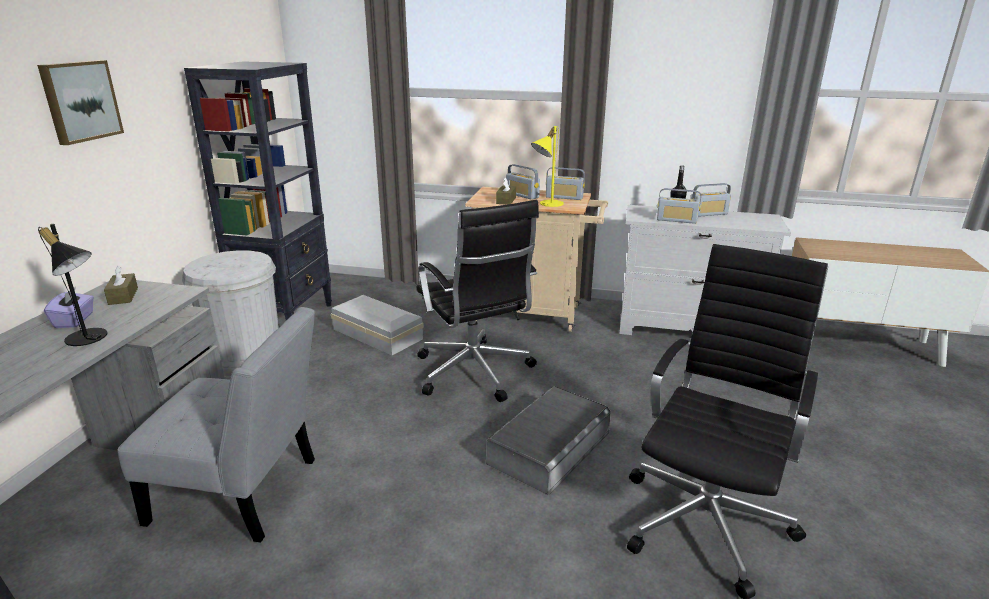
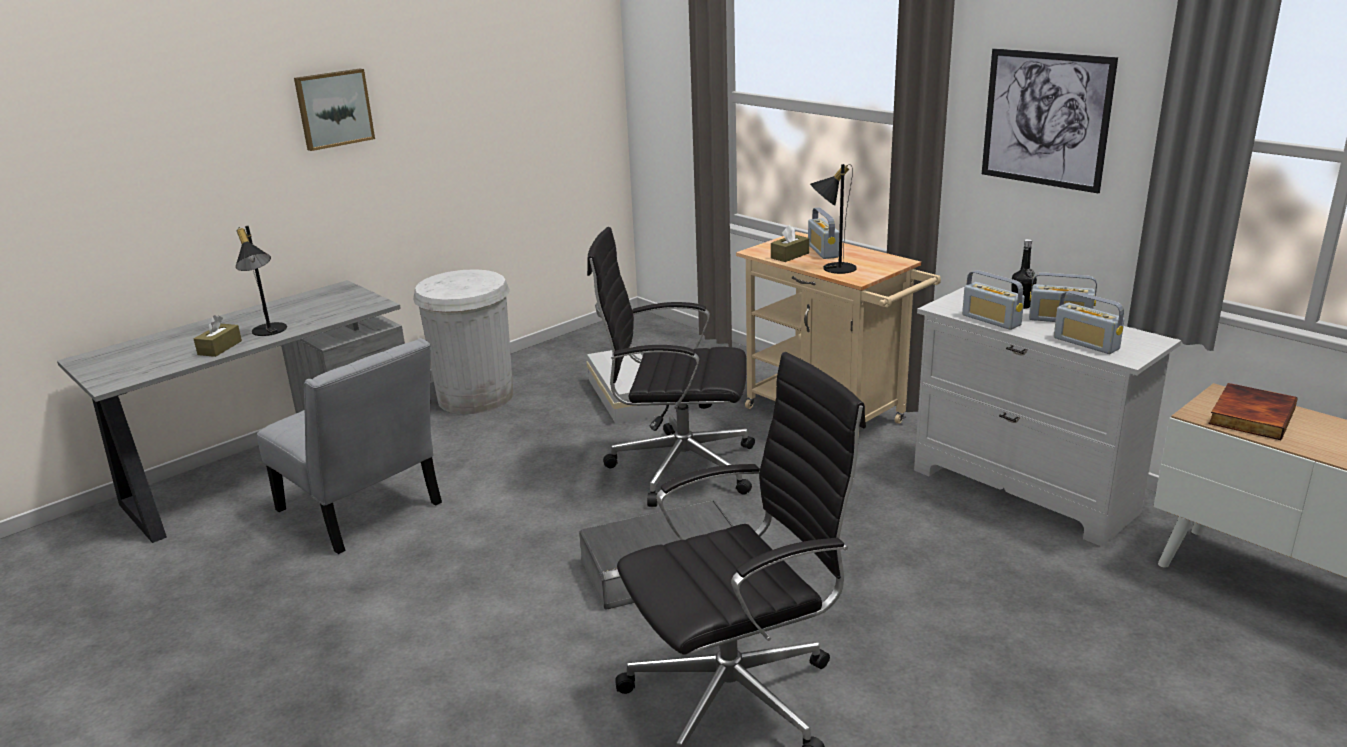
camera: 35 degrees right, 0 degrees up
purple tissue box [44,287,94,328] -> none
brown tissue box [104,266,138,305] -> brown tissue box moved to [194,315,242,357]
black bookcase [184,62,332,320] -> none
black office chair [417,200,539,402] -> black office chair turned 90 degrees clockwise [587,227,755,507]
yellow table lamp [531,126,564,207] -> black table lamp [810,164,856,274]
radio [546,167,585,200] -> radio moved to [1054,290,1125,354]
none -> picture [982,48,1118,194]
none -> book [1208,383,1298,440]

